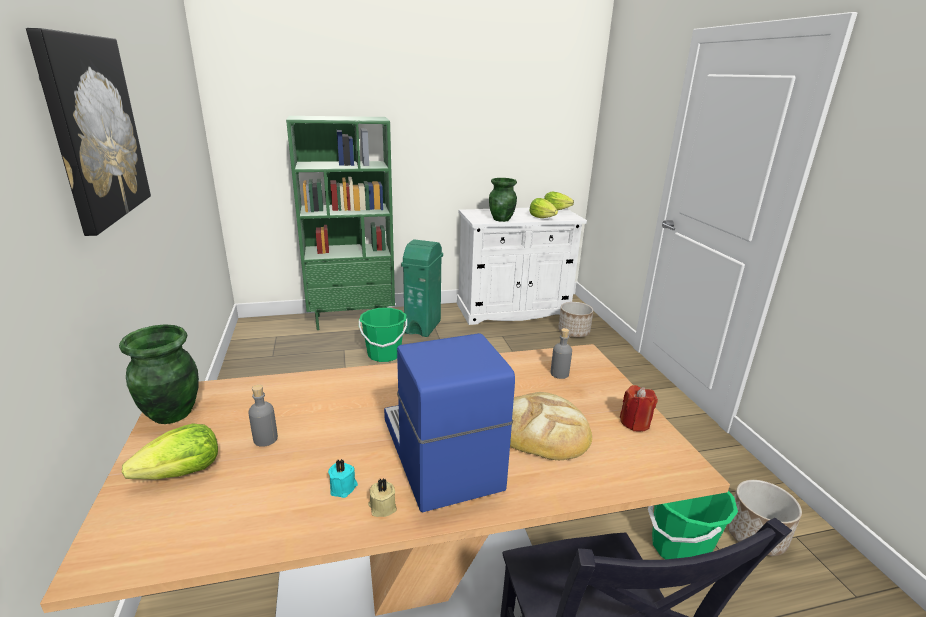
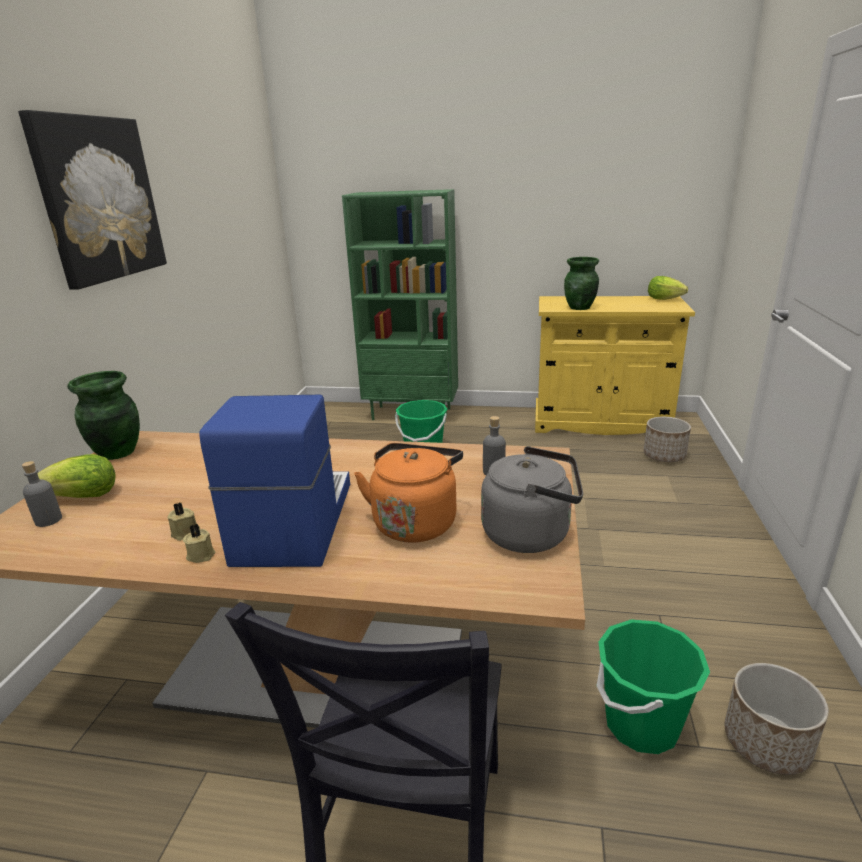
camera: 25 degrees right, 0 degrees up
grey bottle [248,385,278,447] -> grey bottle moved to [22,461,62,527]
turquoise candle [328,459,358,498] -> beige candle [167,502,200,541]
green trash can [401,240,443,337] -> none
white cabinet [457,208,587,325] -> yellow cabinet [535,296,695,435]
bread [510,392,592,460] -> orange kettle [354,443,463,543]
lettuce [529,198,558,218] -> none
red candle [620,385,658,432] -> grey kettle [481,446,583,553]

